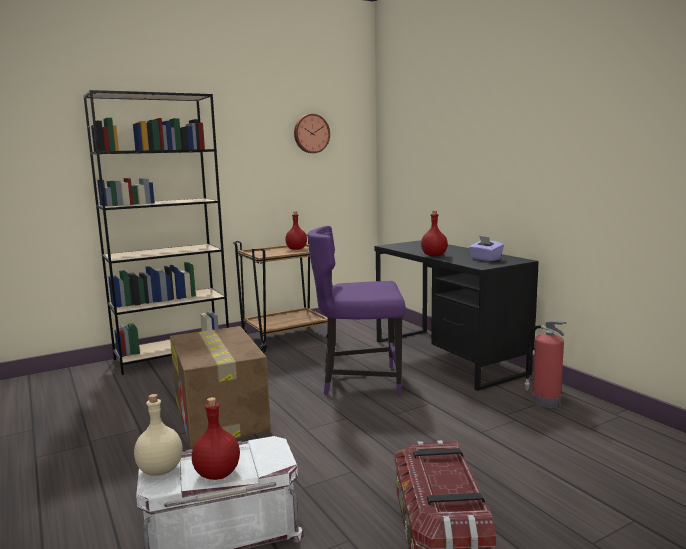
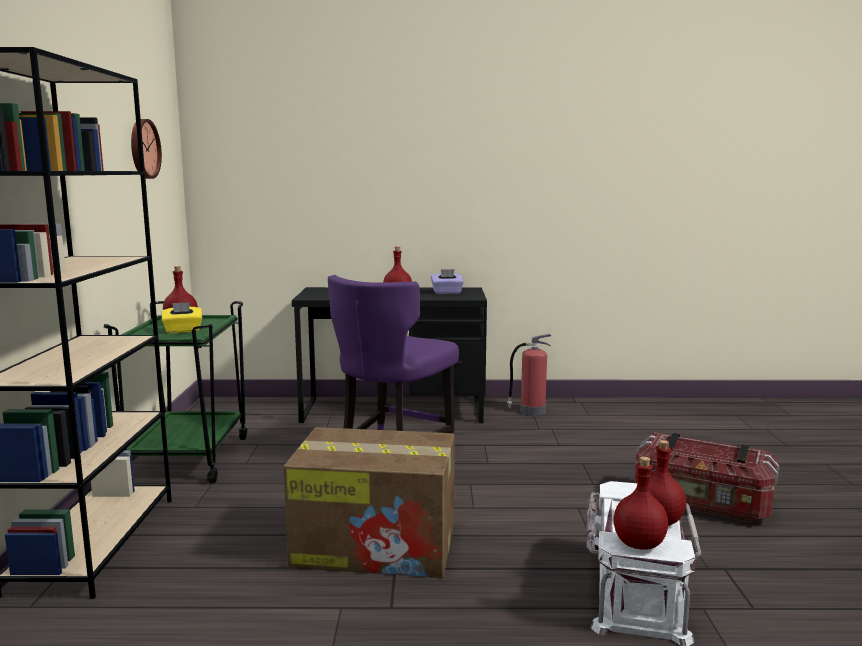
camera: 60 degrees left, 0 degrees up
beige bottle [134,394,183,476] -> red bottle [613,457,668,550]
brown cart [233,234,332,353] -> green cart [104,301,247,483]
none -> yellow tissue box [162,302,202,333]

